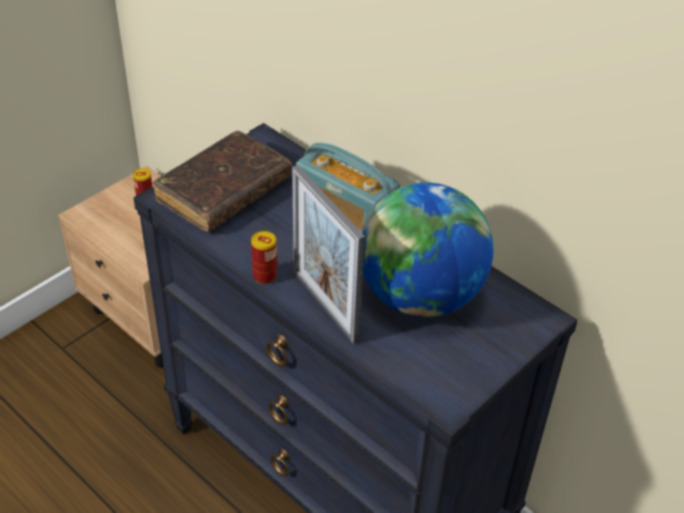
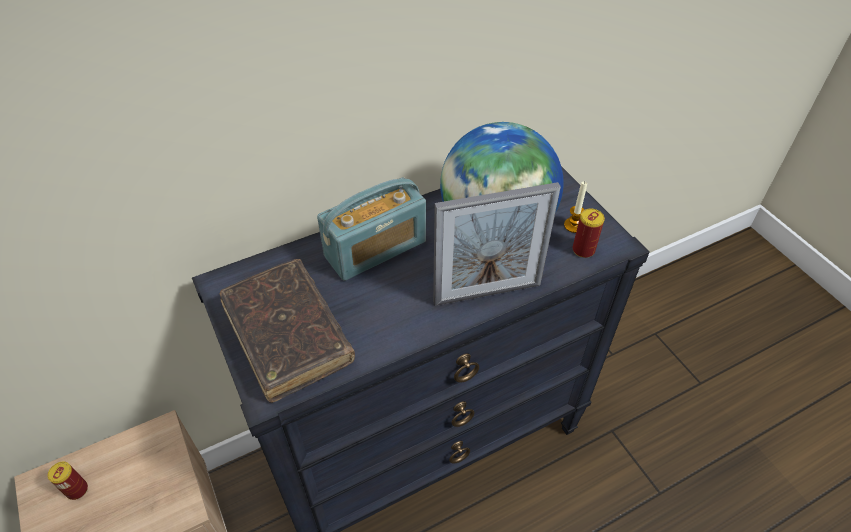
camera: 70 degrees left, 5 degrees up
can [251,231,277,284] -> can moved to [573,209,605,258]
none -> candle [564,181,587,233]

